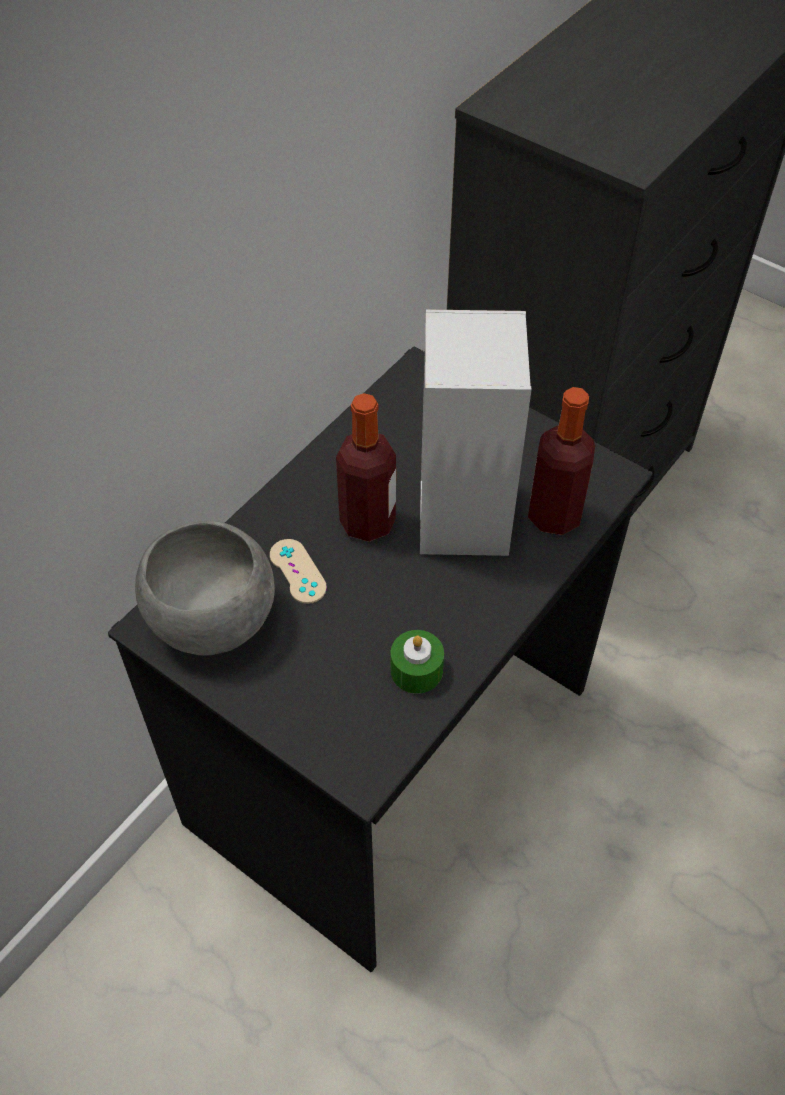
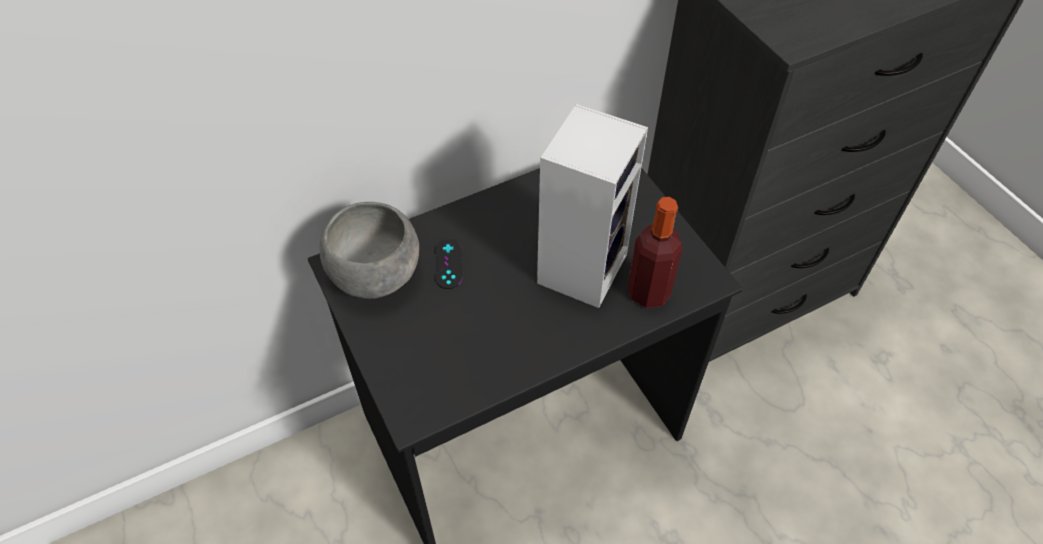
camera: 25 degrees right, 0 degrees up
beige game controller [270,539,327,604] -> black game controller [435,239,462,289]
bottle [336,393,396,542] -> none
green candle [391,630,444,694] -> none

